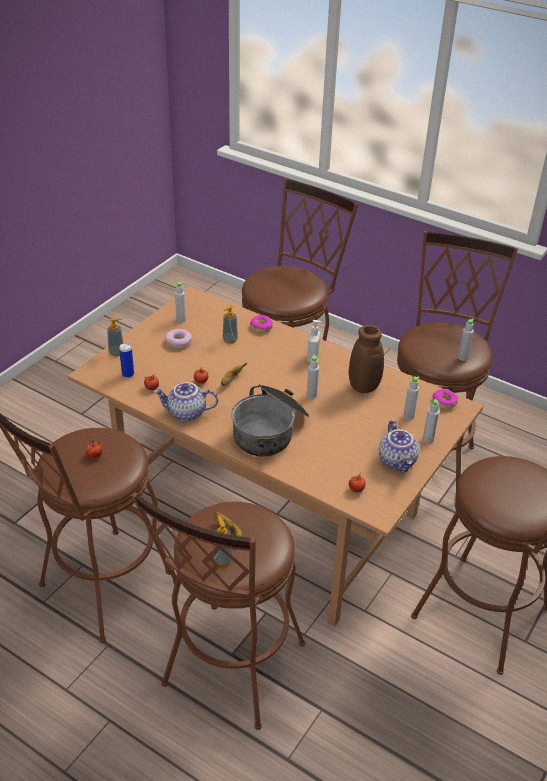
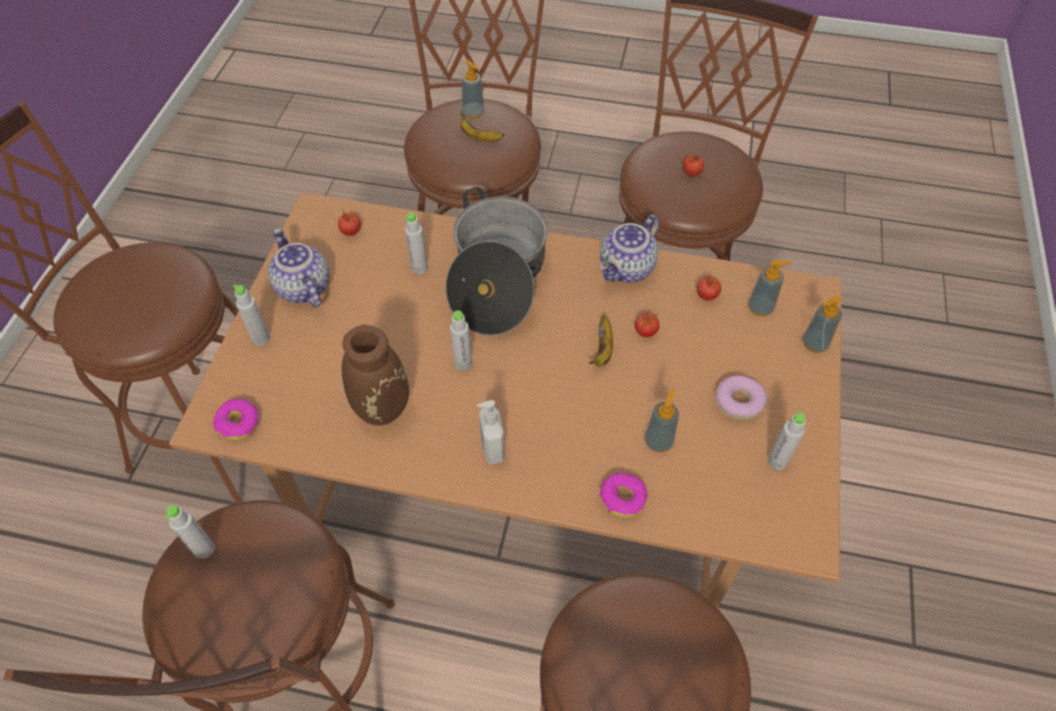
camera: 160 degrees right, 15 degrees up
can [119,343,134,378] -> soap dispenser [748,260,792,317]
teapot [154,382,218,422] -> teapot turned 150 degrees clockwise [600,215,659,283]
grey bottle [403,376,420,420] -> grey bottle moved to [405,212,428,274]

